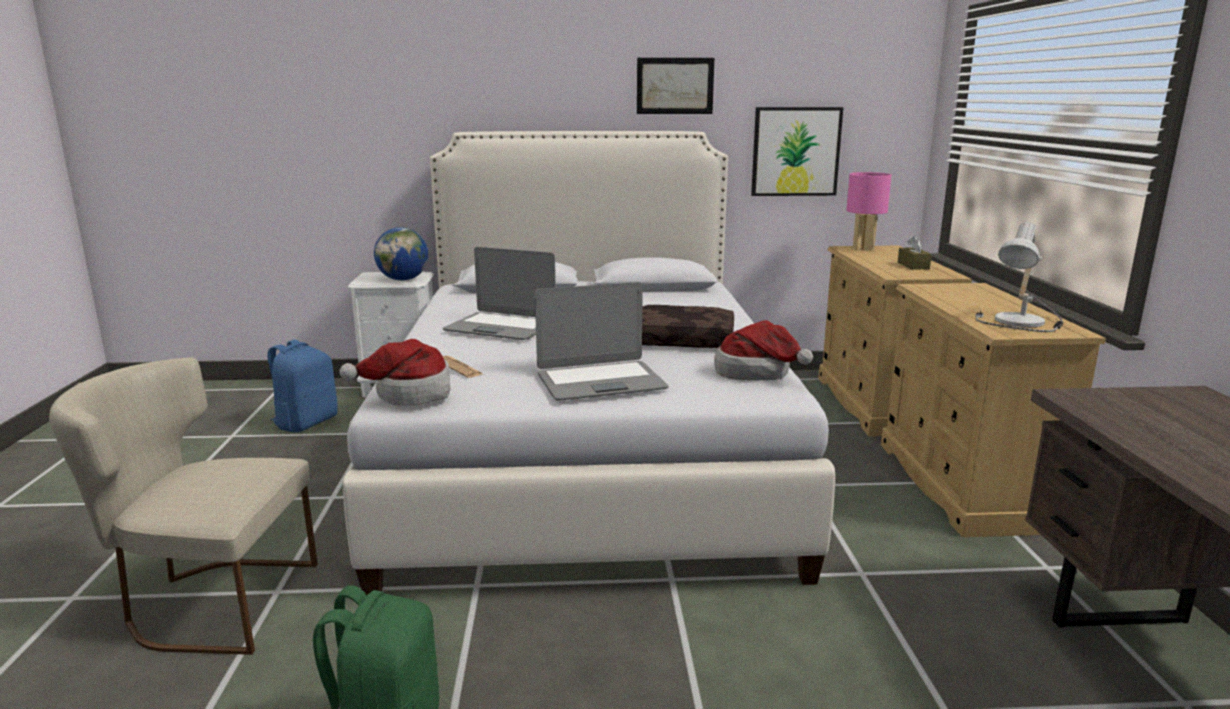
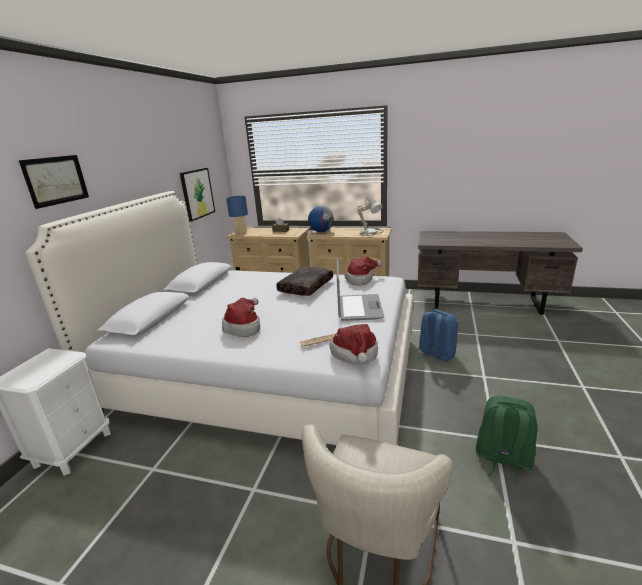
camera: 70 degrees left, 5 degrees up
blue backpack [268,340,338,433] -> blue backpack moved to [418,310,458,365]
globe [374,227,428,281] -> globe moved to [308,206,334,232]
laptop [443,247,556,340] -> hat [222,298,260,337]
picture [637,58,714,114] -> picture moved to [19,155,89,209]
pink table lamp [846,172,892,251] -> blue table lamp [226,196,248,234]

